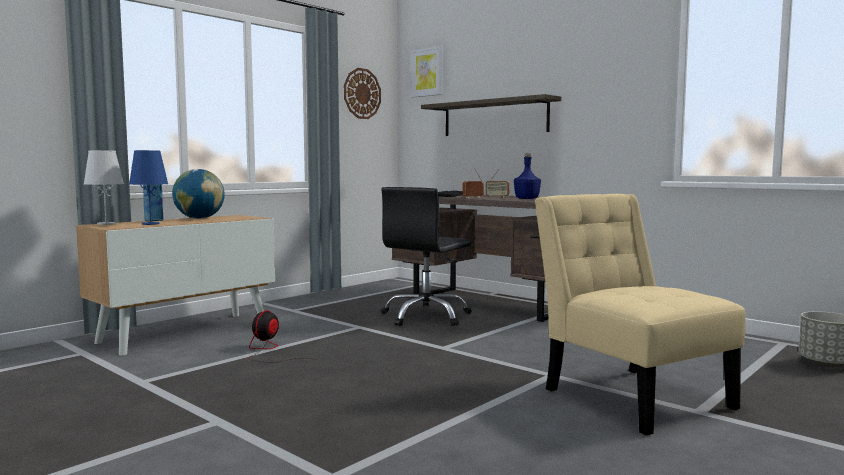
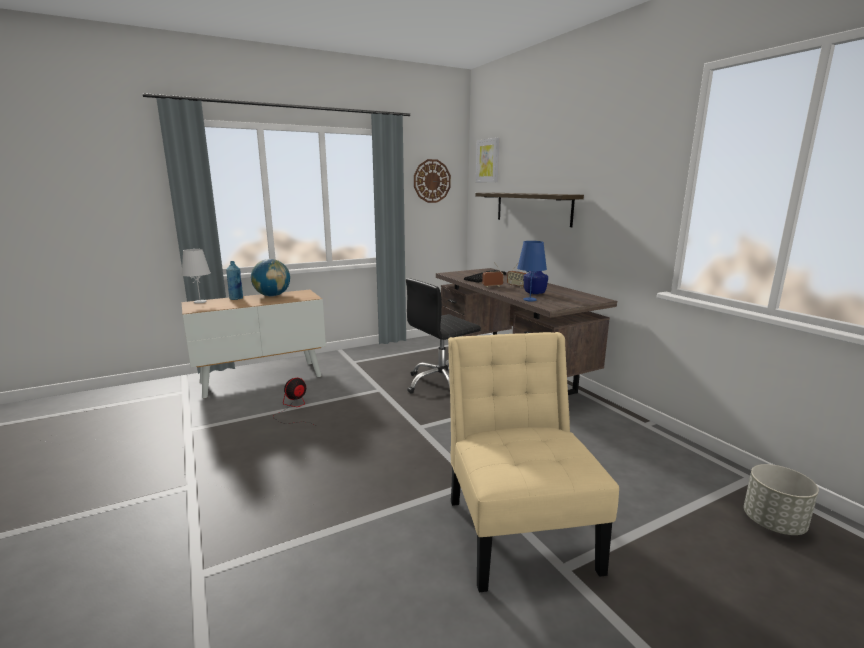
camera: 20 degrees right, 10 degrees up
blue table lamp [129,150,168,225] -> blue table lamp moved to [517,241,547,301]

